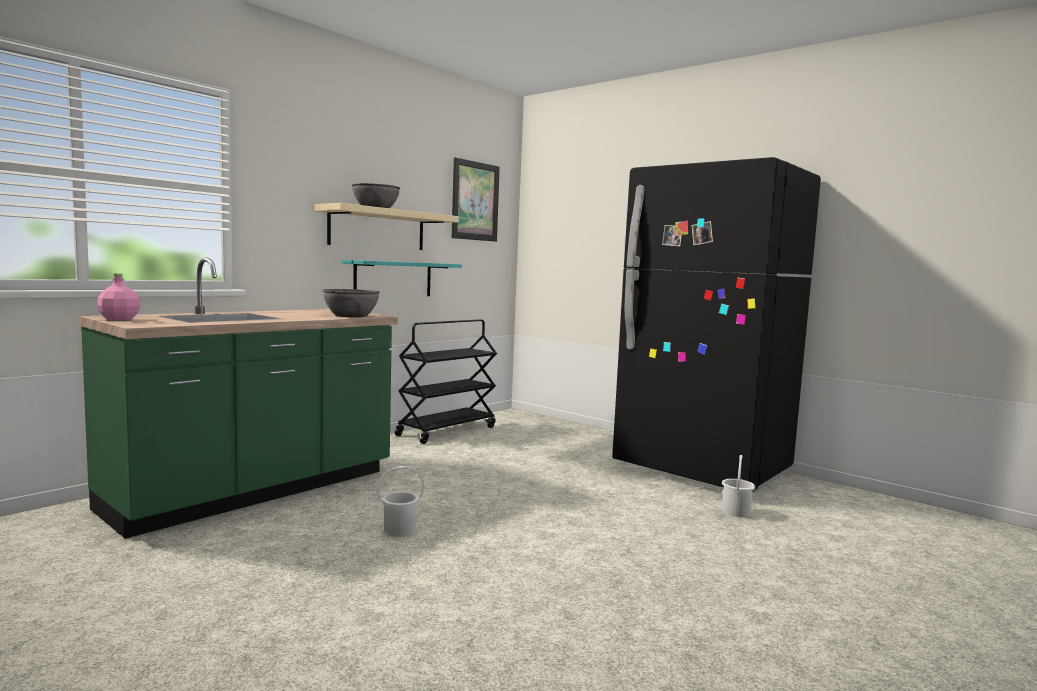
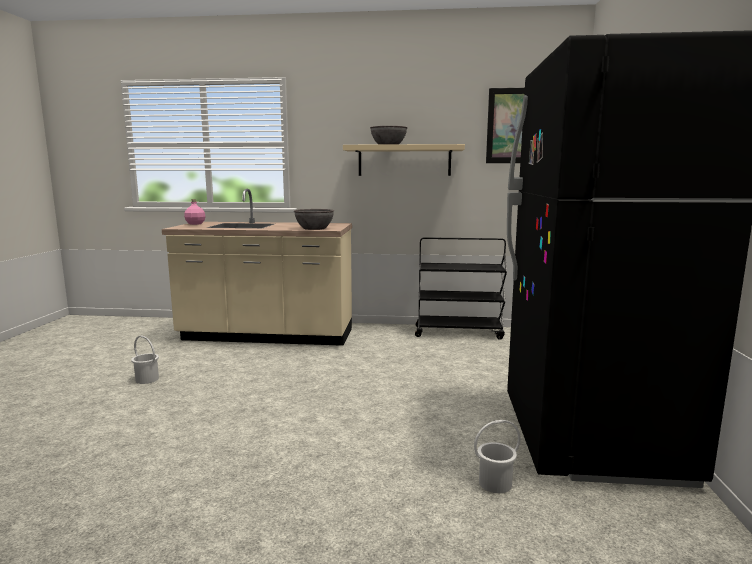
camera: 55 degrees right, 5 degrees up
green counter [78,257,398,539] -> beige counter [162,189,352,346]
turquoise shelf [342,260,462,296] -> none
white bucket [377,466,424,536] -> white bucket moved to [131,335,159,384]

